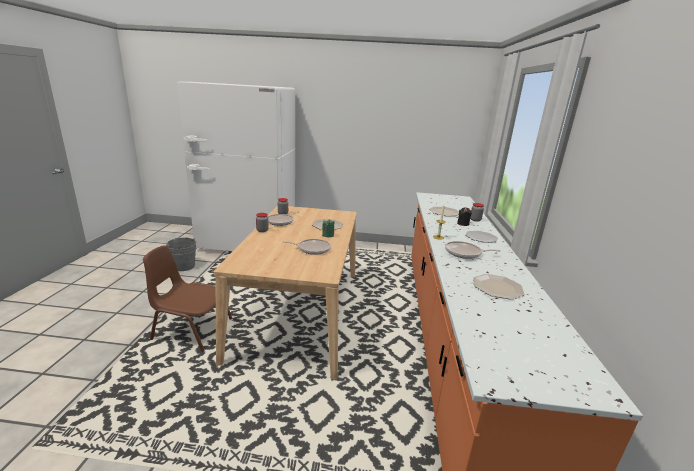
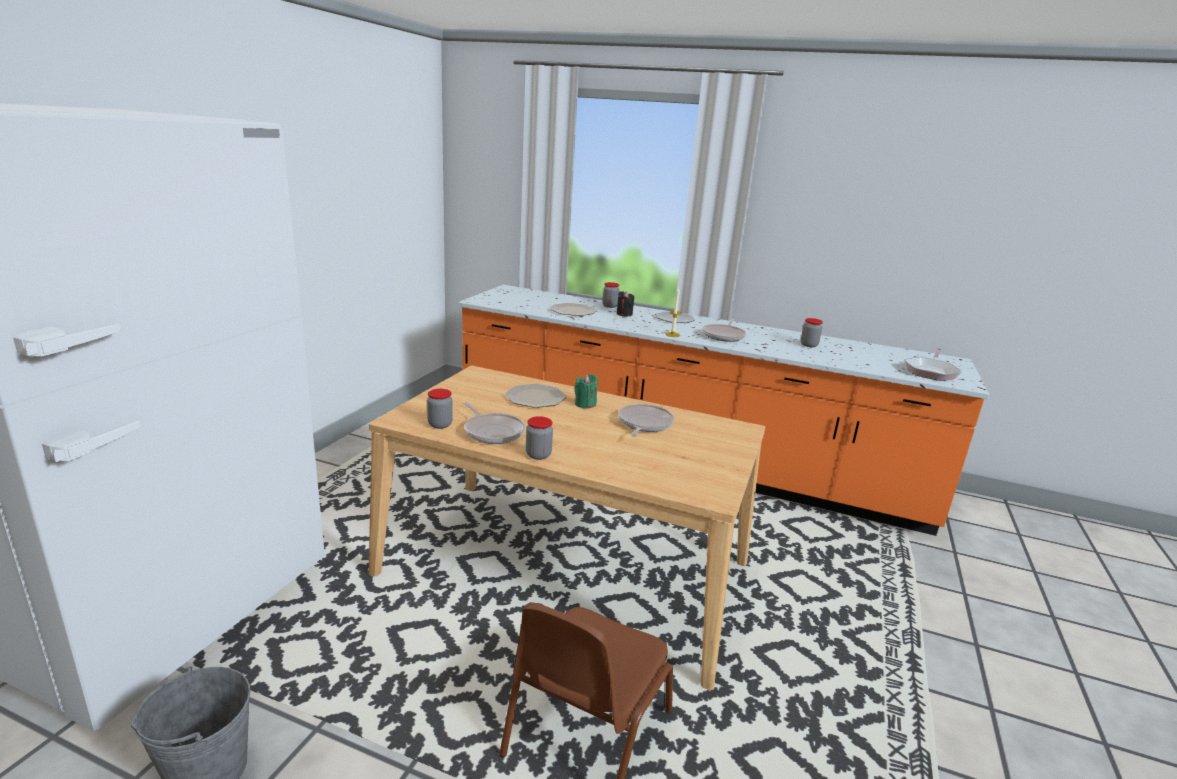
camera: 75 degrees left, 0 degrees up
plate [473,274,525,300] -> jar [801,318,823,347]
none -> frying pan [904,348,962,381]

